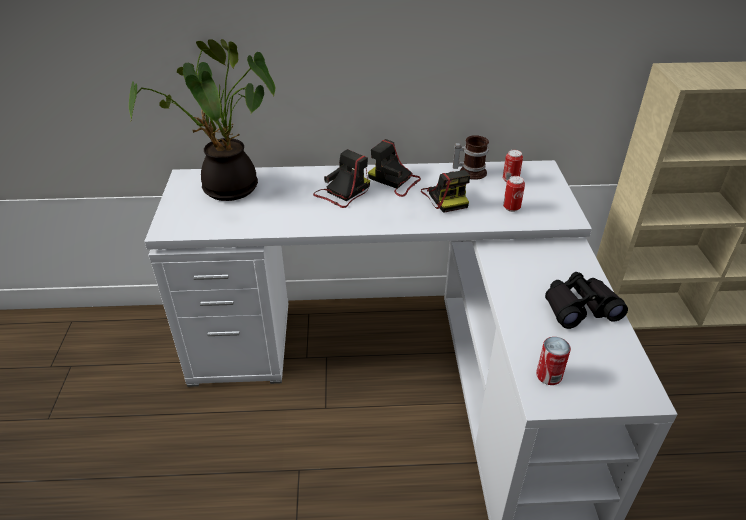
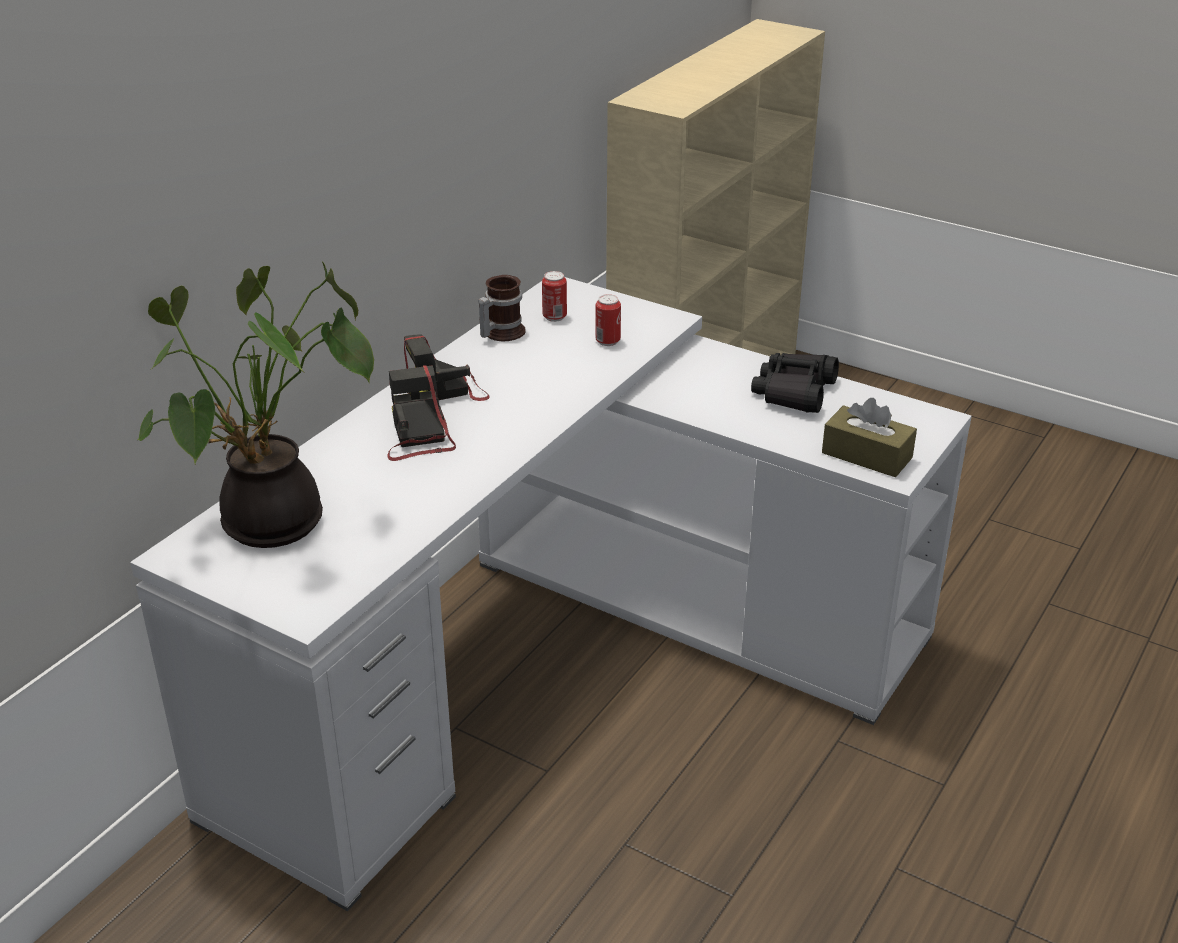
camera: 55 degrees left, 5 degrees down
camera [421,170,470,213] -> none
can [536,337,571,385] -> brown tissue box [822,398,917,477]

